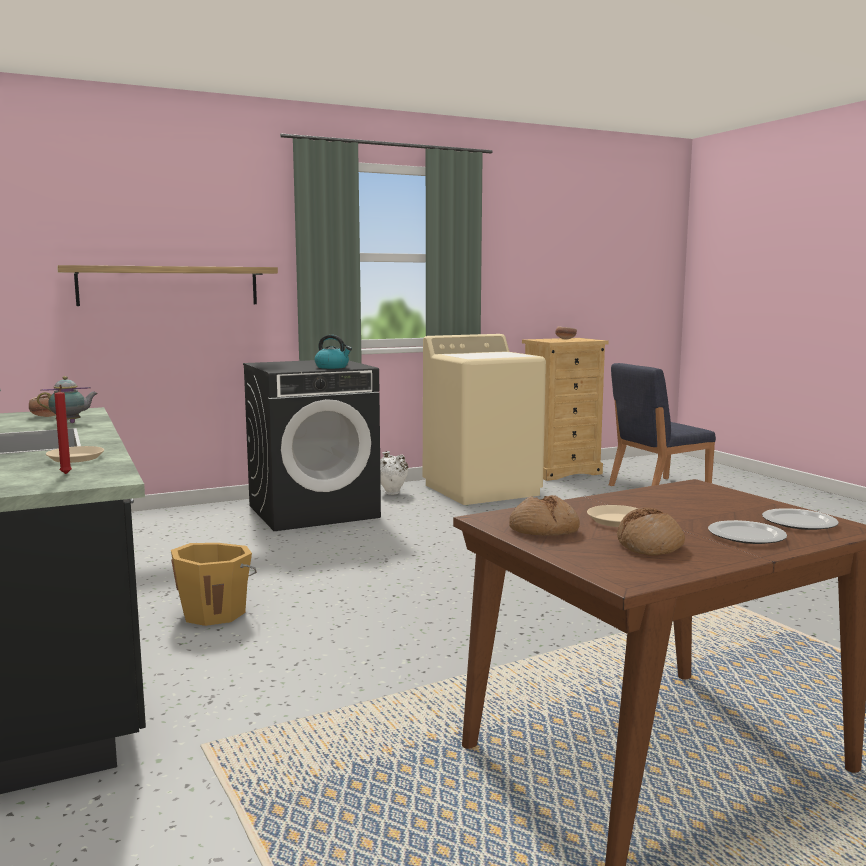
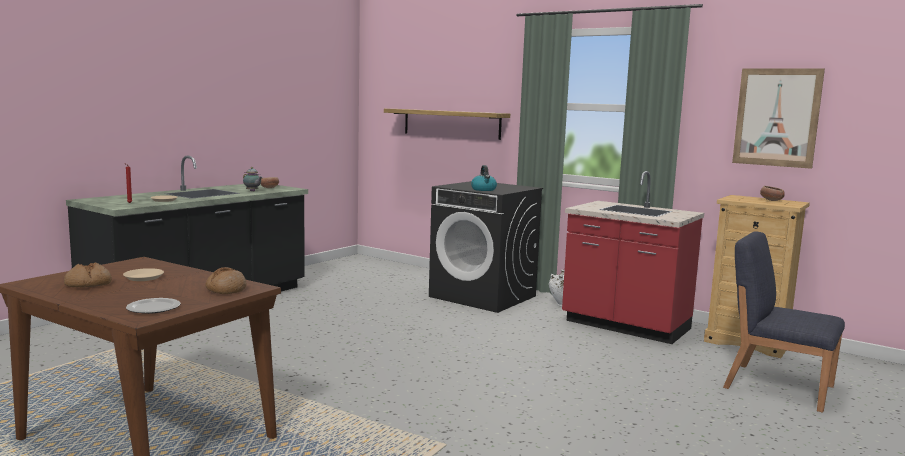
camera: 60 degrees right, 0 degrees up
orange bucket [171,543,257,626] -> none
beige washing machine [423,334,546,505] -> red counter [562,171,704,344]
bread [509,495,580,536] -> bread moved to [206,267,247,294]
plate [708,520,787,544] -> none
none -> picture [732,68,825,169]

